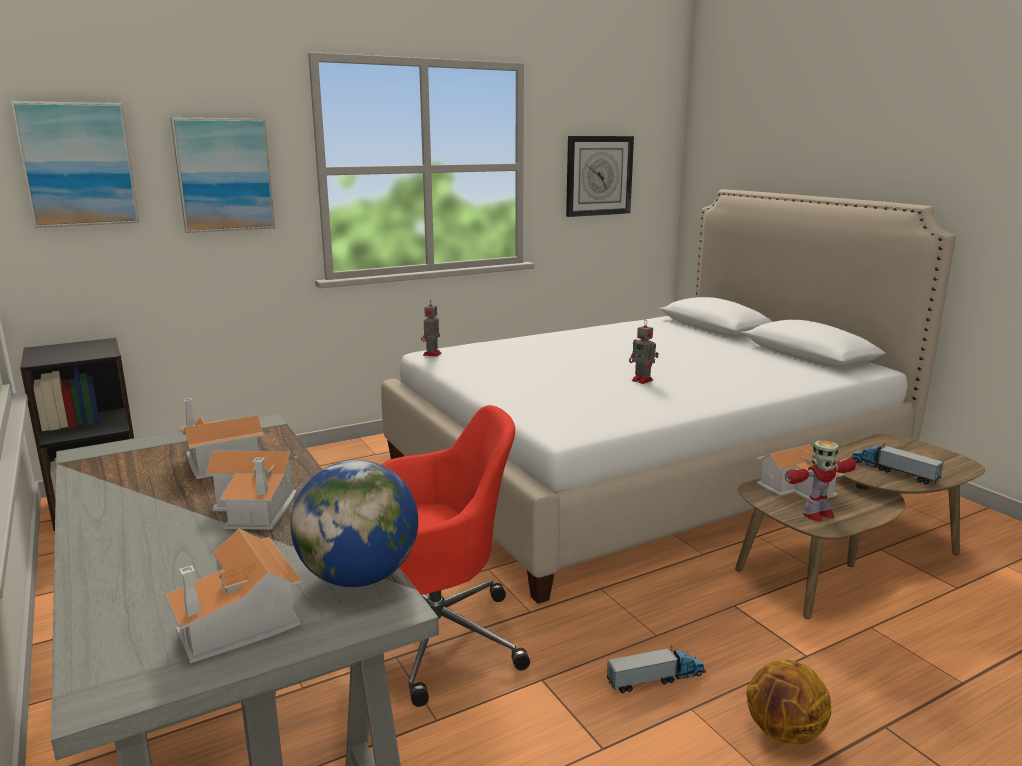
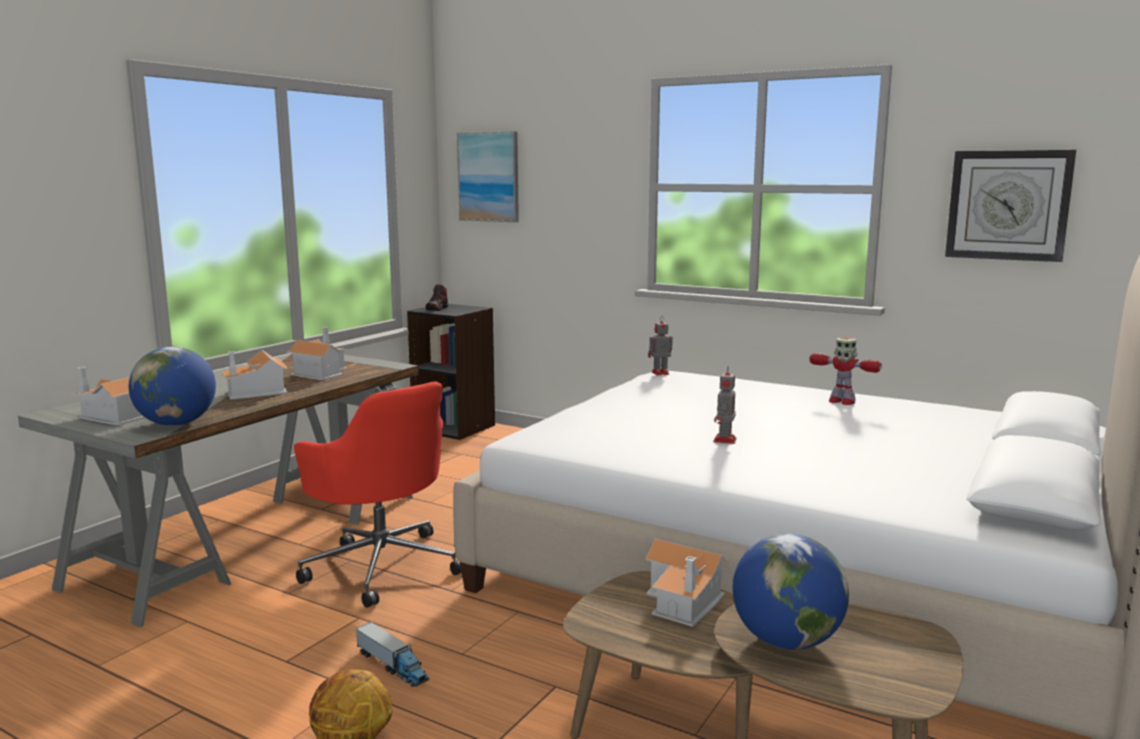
camera: 60 degrees right, 5 degrees down
picture [171,118,275,233] -> none
toy robot [785,440,856,521] -> toy robot moved to [809,337,882,405]
toy truck [851,443,944,485] -> globe [732,533,849,650]
none -> shoe [426,284,448,311]

